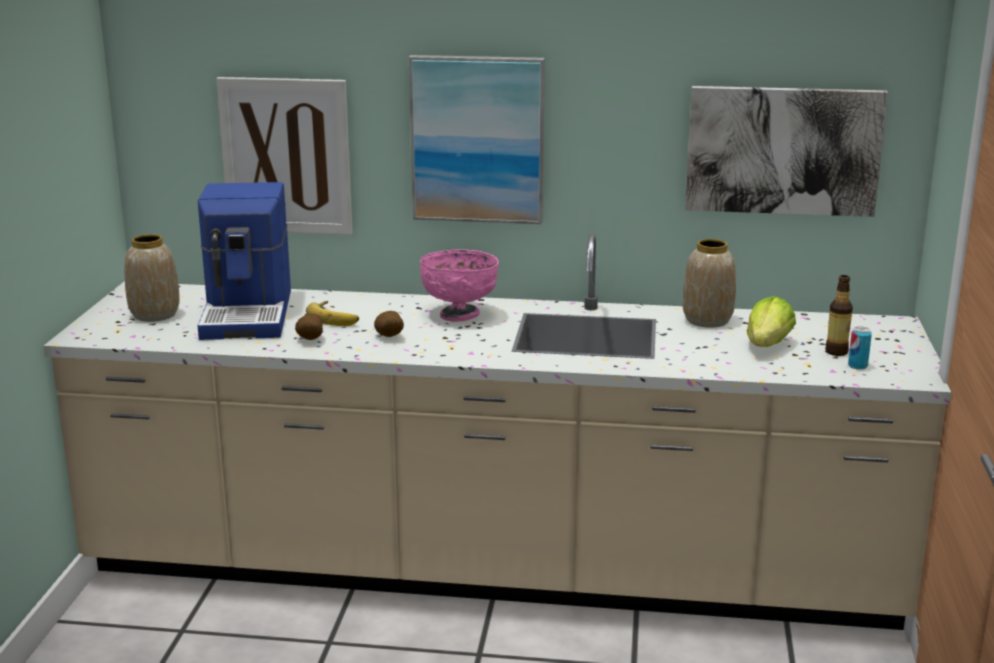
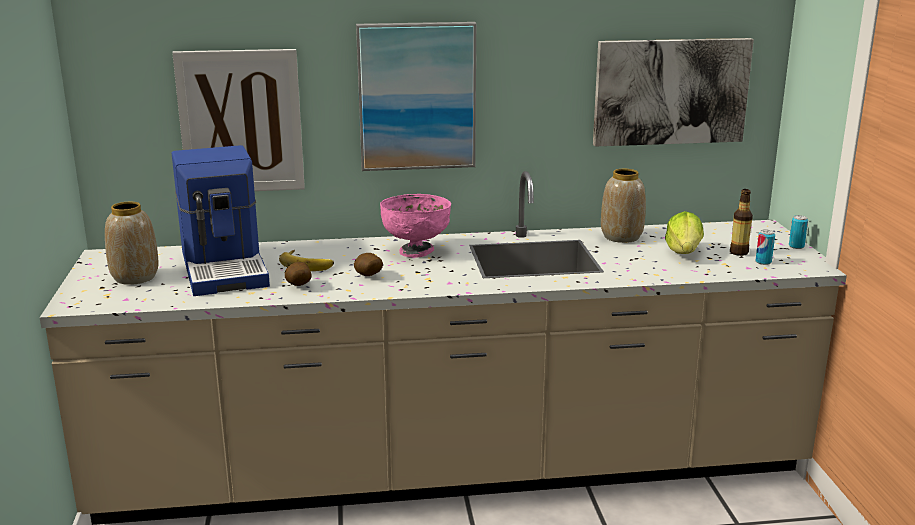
camera: 15 degrees left, 0 degrees up
none -> can [789,215,808,249]

